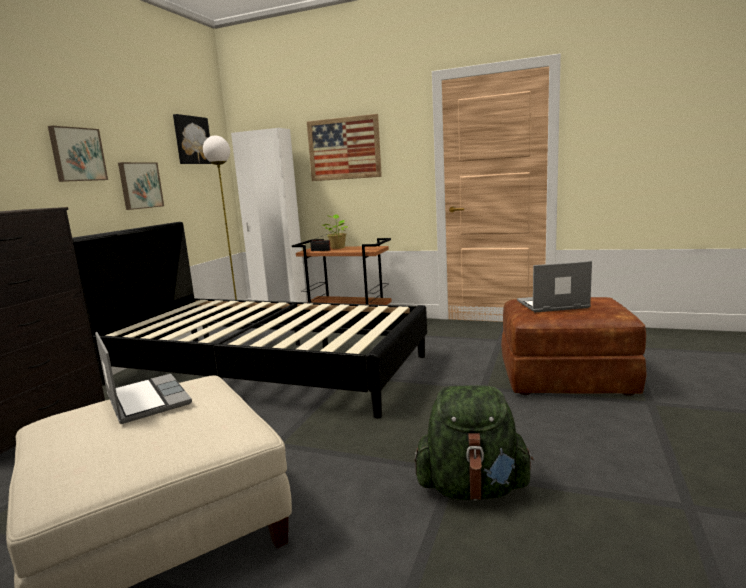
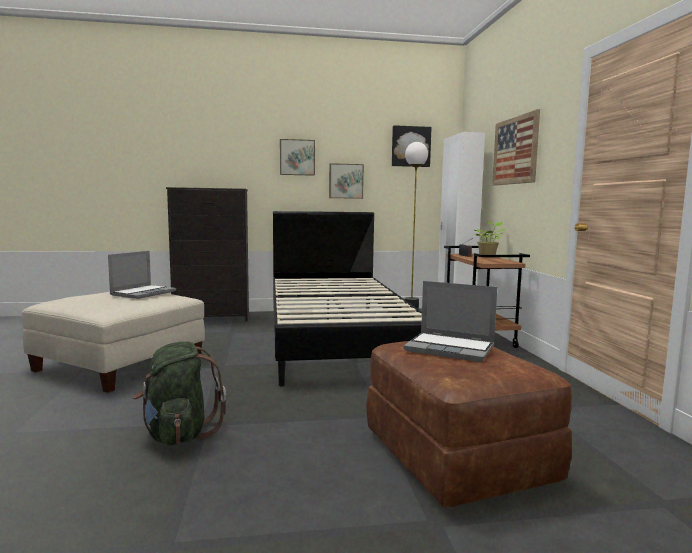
camera: 60 degrees right, 5 degrees down
laptop [517,261,592,312] -> laptop turned 150 degrees clockwise [404,281,497,362]

